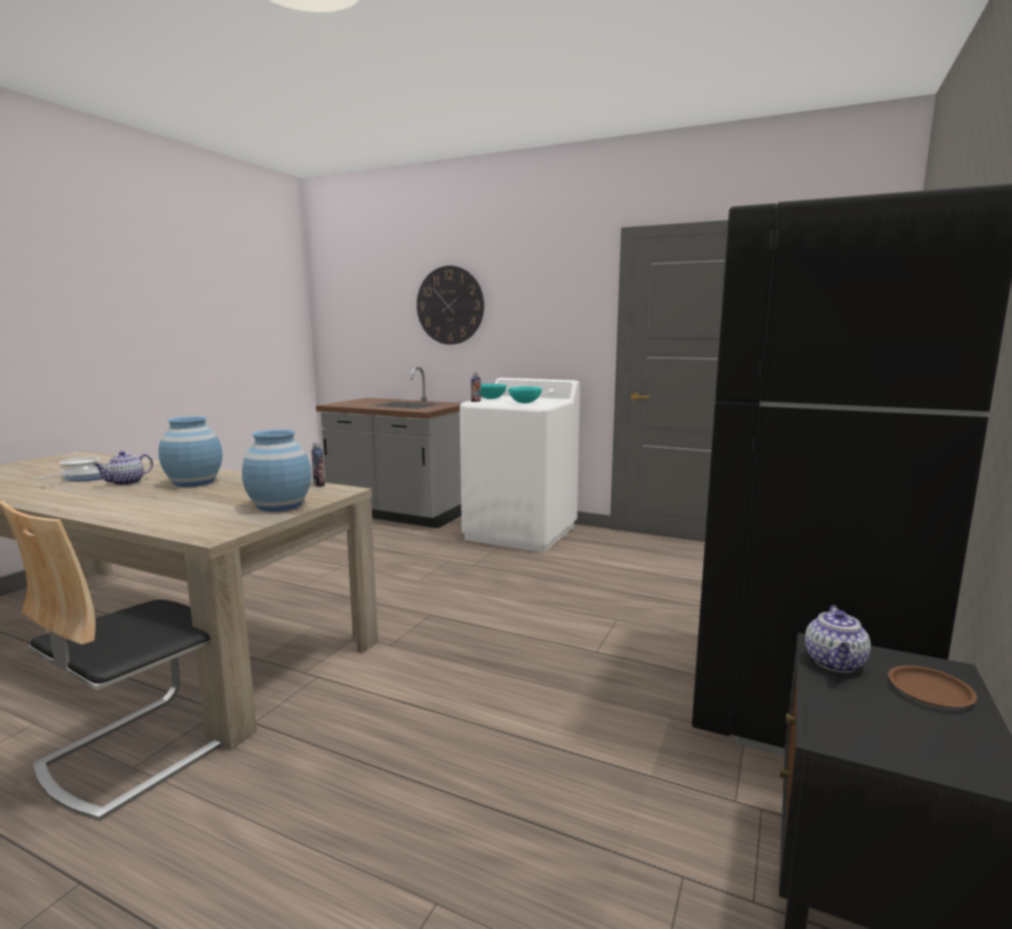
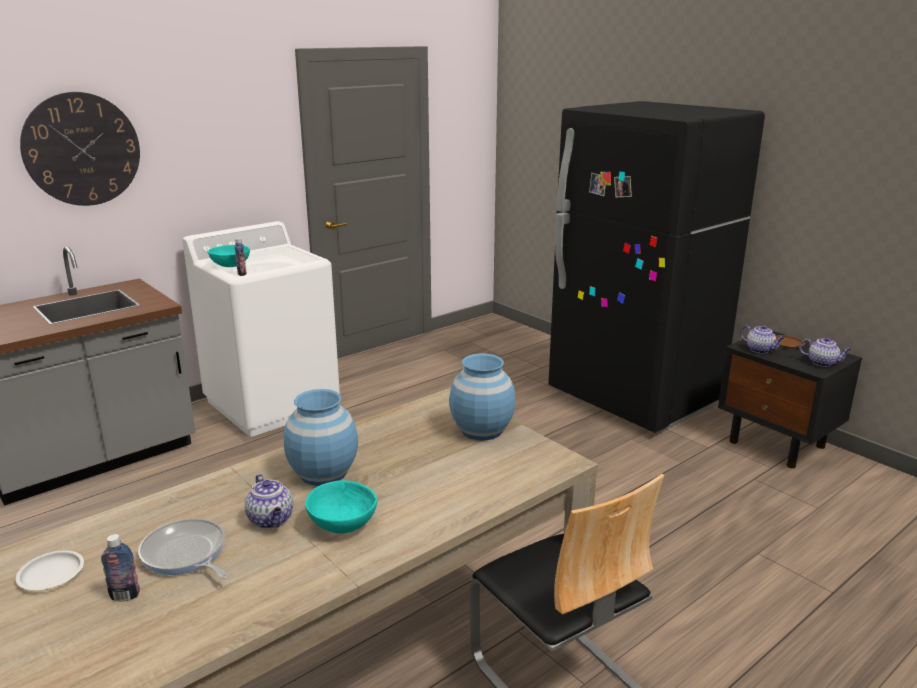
camera: 65 degrees left, 10 degrees up
bottle [311,442,325,487] -> bottle moved to [101,534,140,601]
turquoise bowl [508,386,542,403] -> turquoise bowl moved to [305,480,377,534]
none -> teapot [799,337,852,367]

